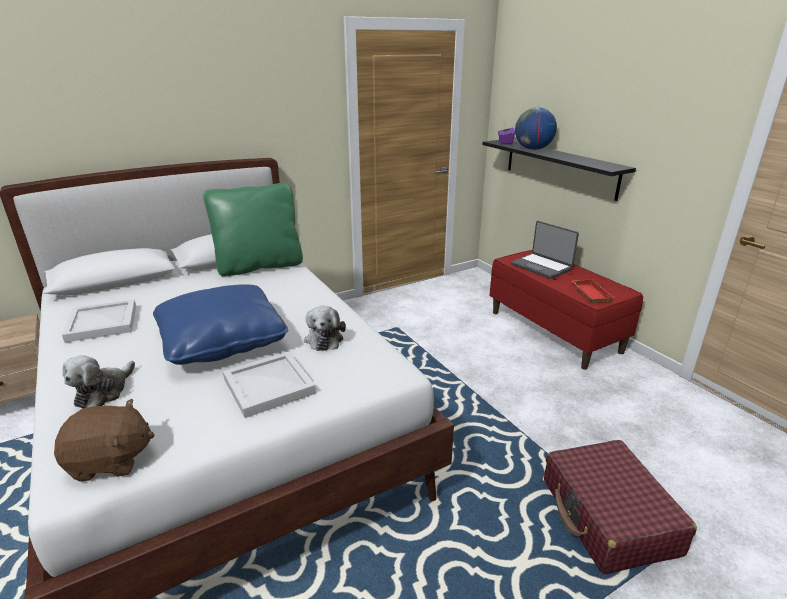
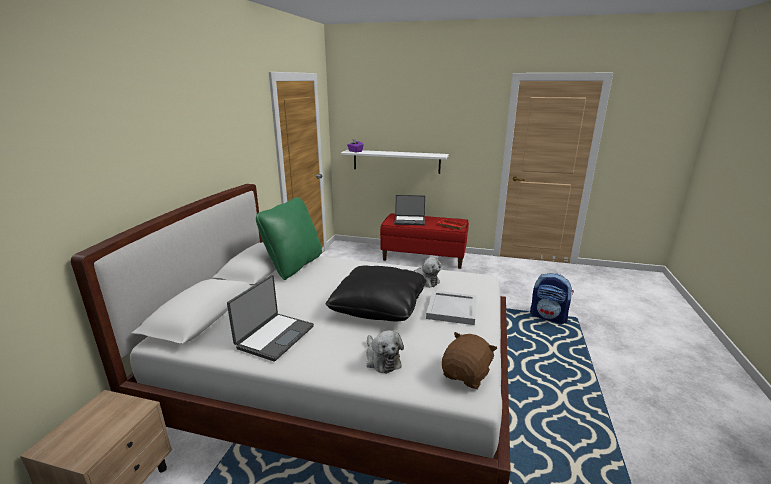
camera: 45 degrees left, 5 degrees down
white tray [62,299,136,343] -> laptop [227,275,314,362]
blue pillow [153,285,288,365] -> black pillow [326,266,426,321]
black shelf [482,140,636,201] -> white shelf [341,150,449,174]
globe [515,107,557,150] -> none
red suitcase [544,440,697,575] -> backpack [530,273,574,324]

